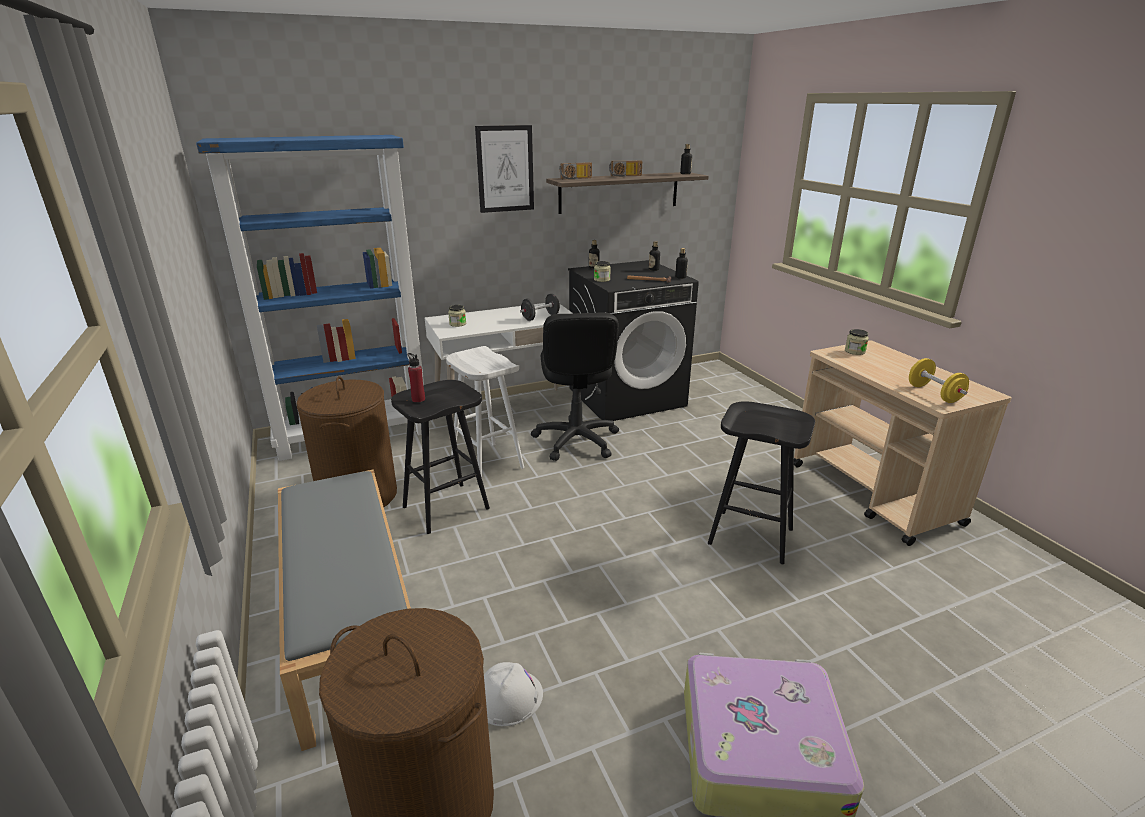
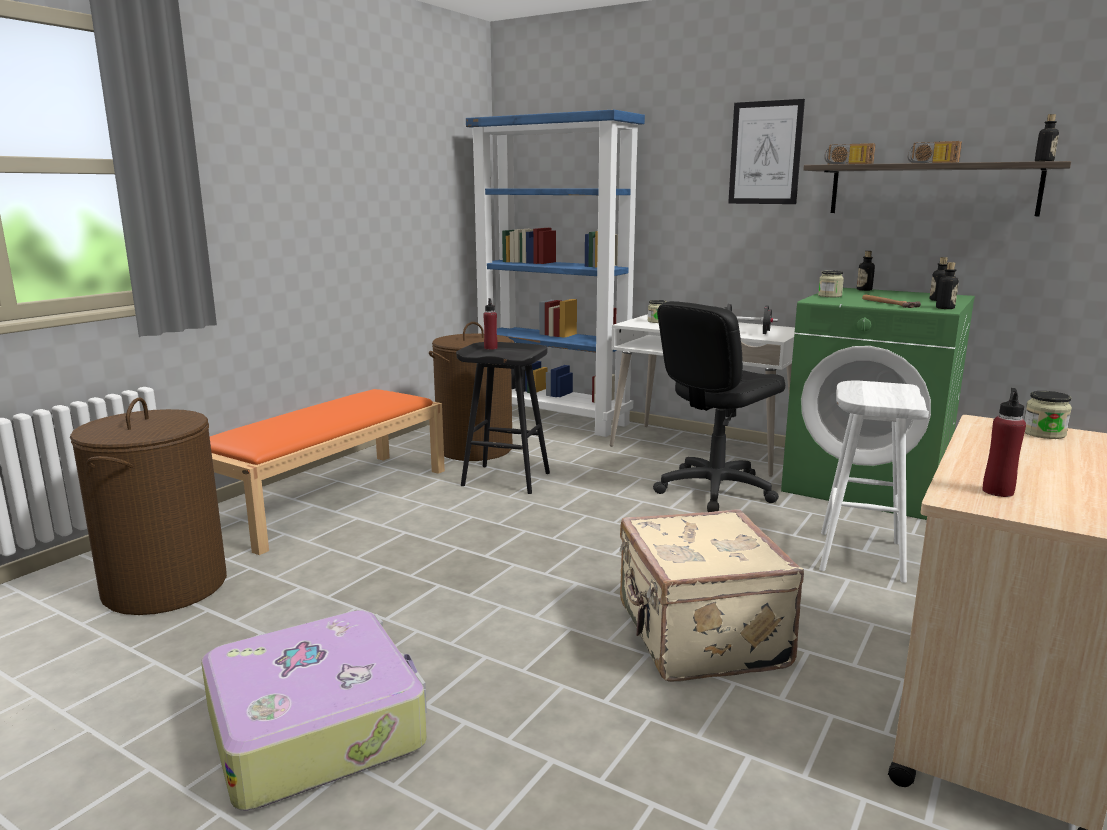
camera: 55 degrees right, 10 degrees down
grey bench [278,469,411,751] -> orange bench [210,389,445,555]
white stool [446,346,524,477] -> white stool moved to [819,381,929,583]
white hard hat [484,662,543,726] -> none
black washing machine [568,260,699,421] -> green washing machine [781,288,975,520]
black stool [708,401,815,564] -> beige suitcase [620,509,804,682]
yellow dumbbell [909,358,969,403] -> red bottle [983,388,1026,497]

